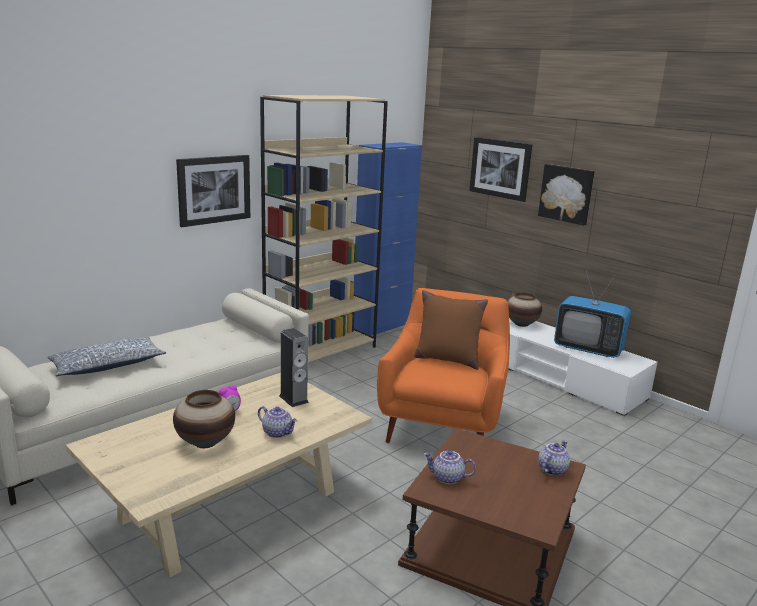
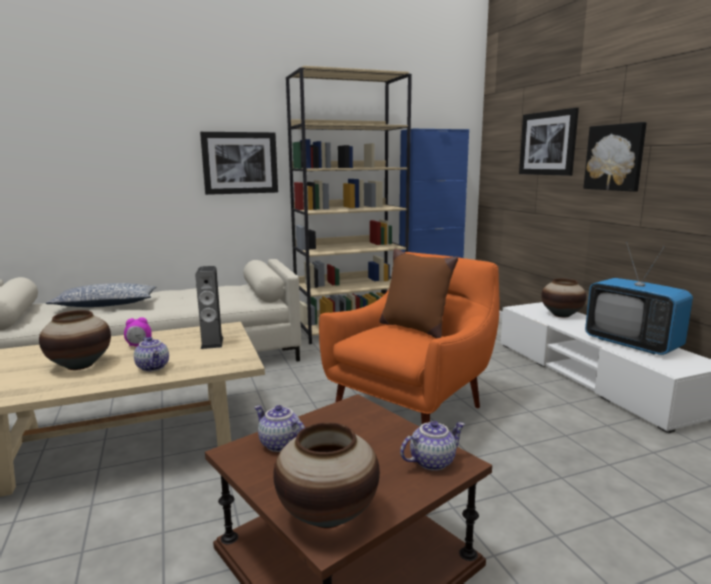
camera: 25 degrees right, 5 degrees down
none -> vase [273,422,380,528]

